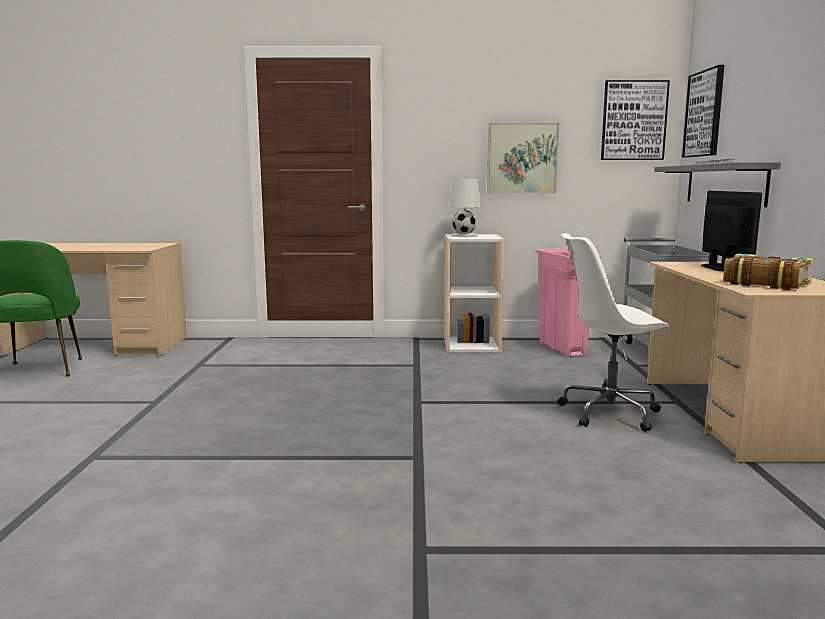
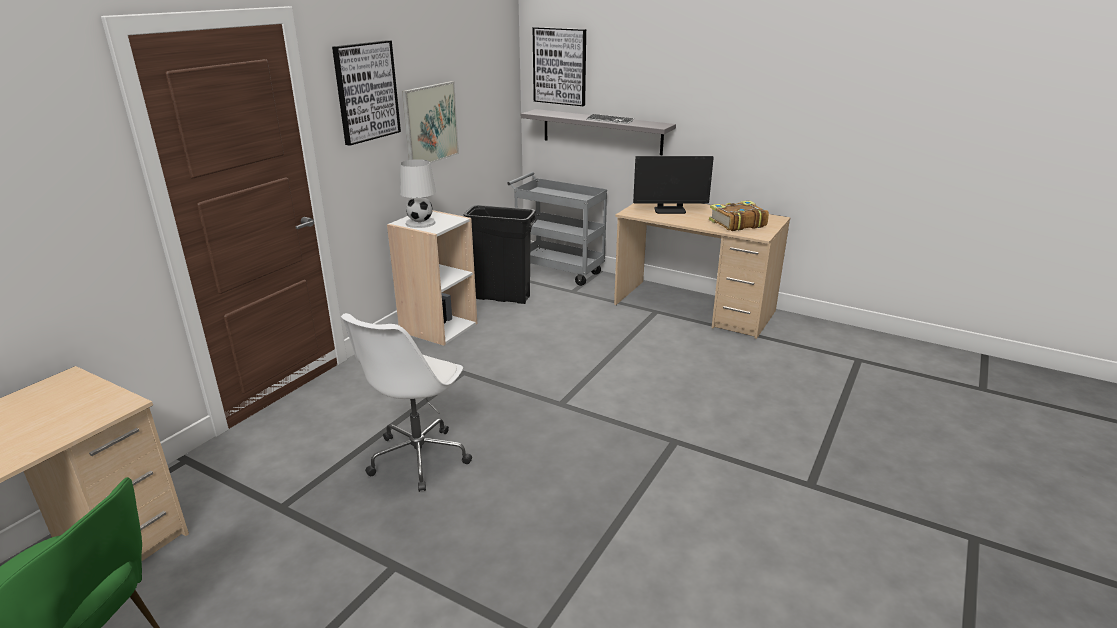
camera: 60 degrees left, 15 degrees up
pink trash can [536,248,601,357] -> black trash can [464,205,537,304]
white office chair [558,233,669,432] -> white office chair moved to [341,313,472,492]
picture [601,80,670,160] -> picture moved to [332,40,401,146]
monitor [701,191,762,271] -> monitor turned 150 degrees clockwise [633,156,714,214]

